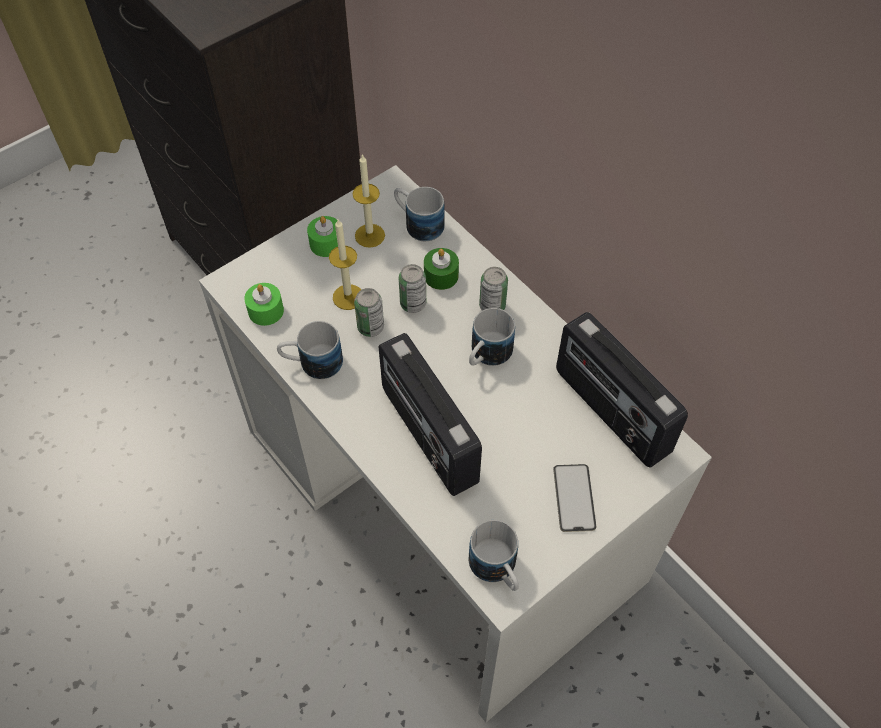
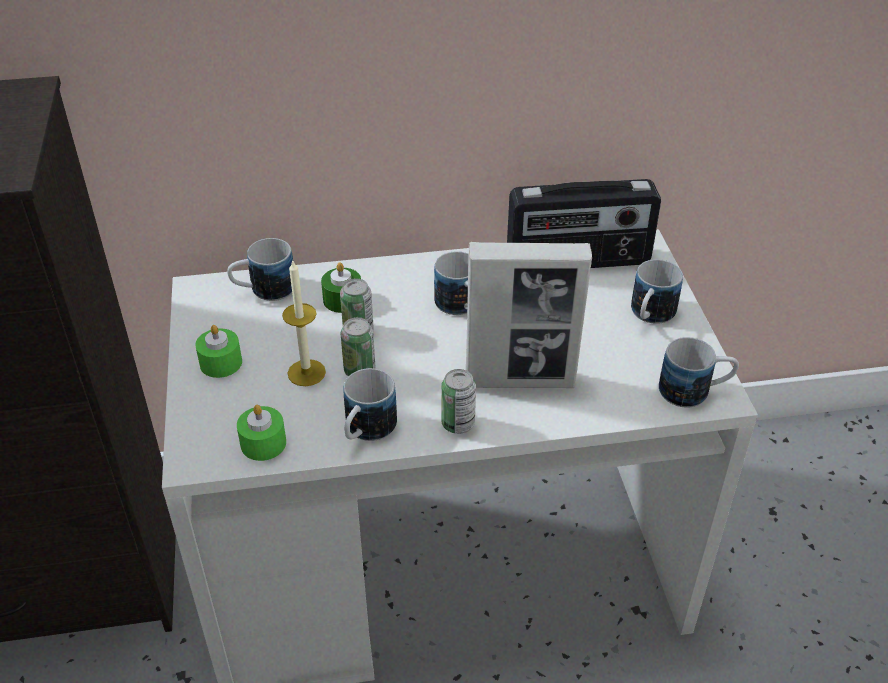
camera: 60 degrees left, 15 degrees down
candle [352,154,385,248] -> none
radio [379,333,482,496] -> picture frame [466,242,592,388]
can [479,267,508,310] -> can moved to [441,369,476,434]
phone [553,464,596,532] -> mug [631,259,683,324]

